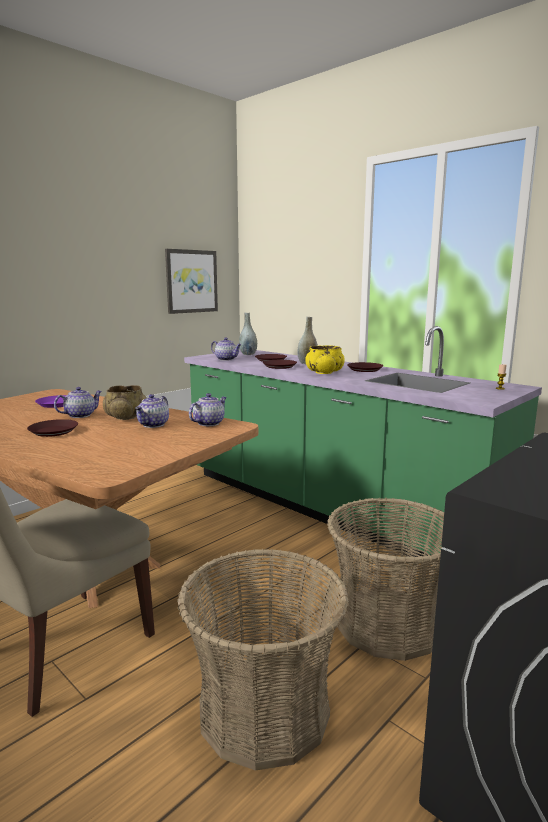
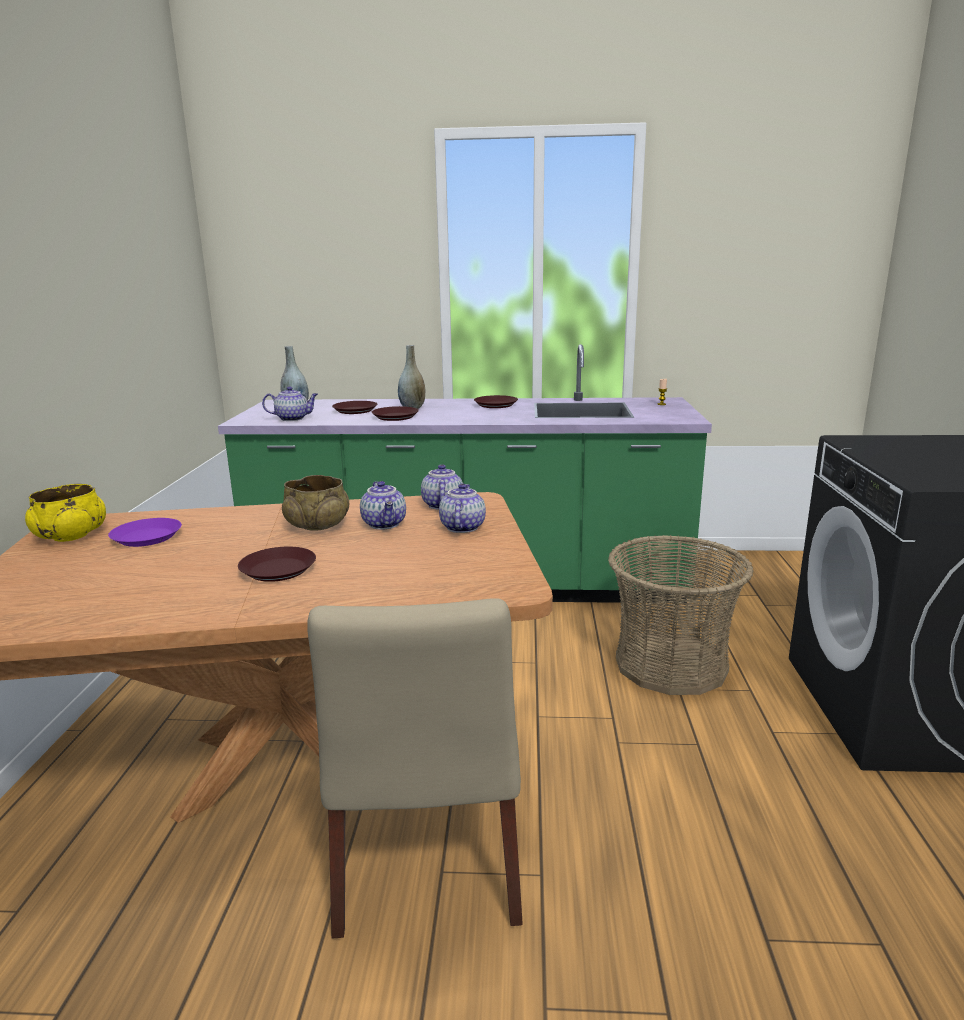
camera: 40 degrees left, 5 degrees up
teapot [54,387,102,418] -> teapot moved to [439,484,486,533]
picture [165,249,218,314] -> none
basket [177,549,349,771] -> none
yellow bowl [305,345,345,374] -> yellow bowl moved to [25,484,106,542]

